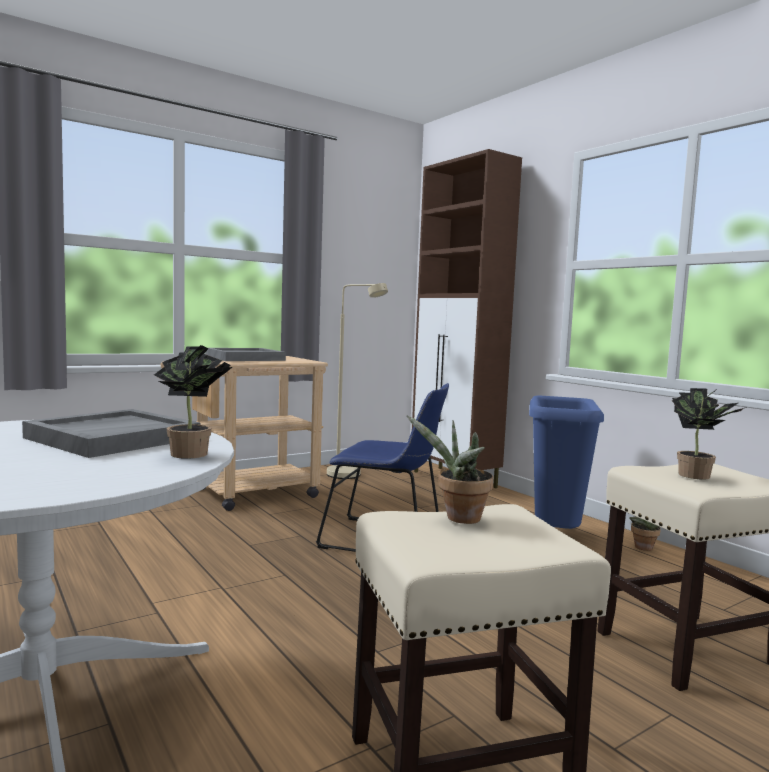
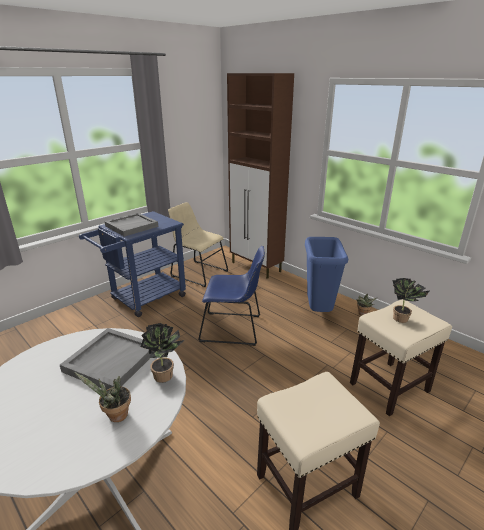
camera: 10 degrees left, 20 degrees up
beige cart [160,356,328,511] -> blue cart [79,211,186,317]
beige floor lamp [327,283,388,479] -> beige chair [168,202,228,287]
potted plant [407,415,494,524] -> potted plant moved to [74,372,131,422]

